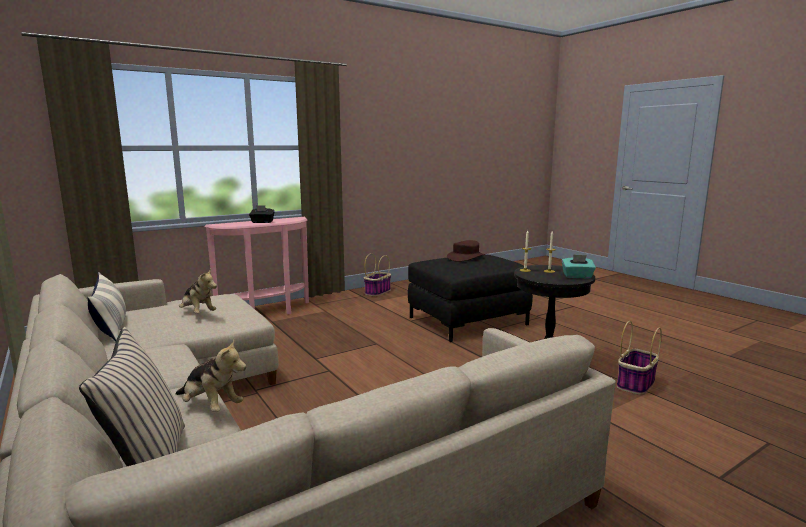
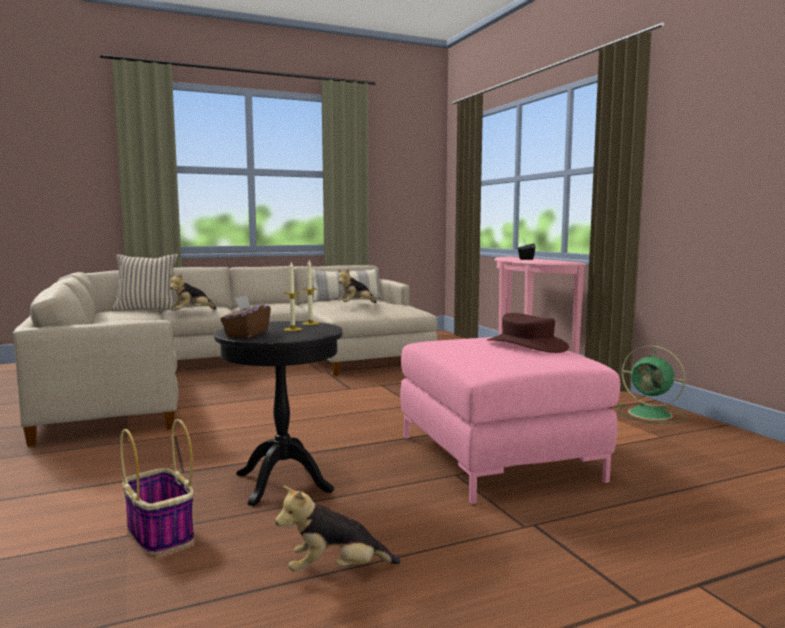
camera: 100 degrees right, 5 degrees down
basket [364,253,391,296] -> green fan [618,345,686,424]
black ottoman [408,254,533,342] -> pink ottoman [400,337,620,504]
turquoise tissue box [562,254,596,278] -> brown tissue box [220,295,271,338]
none -> plush toy [275,485,401,571]

